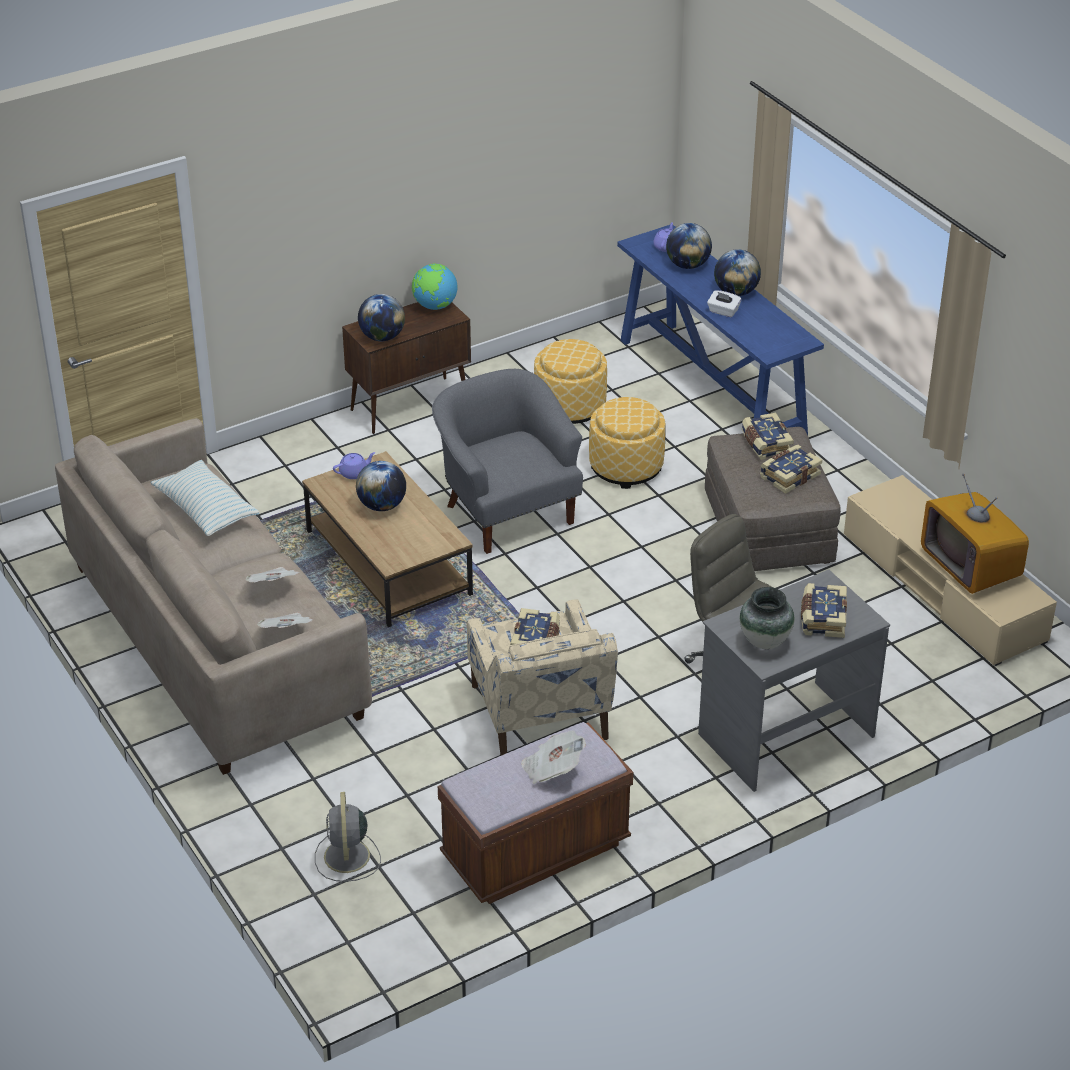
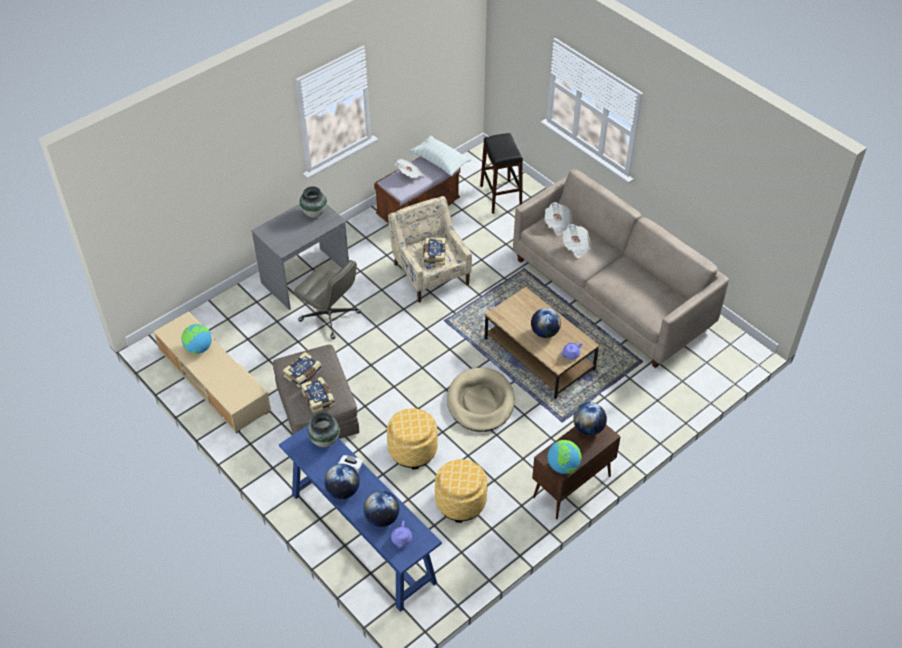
camera: 170 degrees right, 10 degrees up
pillow [150,460,260,536] -> pillow moved to [410,135,472,176]
grey fan [315,792,381,882] -> black stool [480,133,523,214]
grey armchair [432,369,583,554] -> beige dog bed [447,368,515,432]
book [801,583,847,638] -> none
television [921,474,1029,594] -> globe [182,324,212,354]
none -> vase [307,412,340,447]

